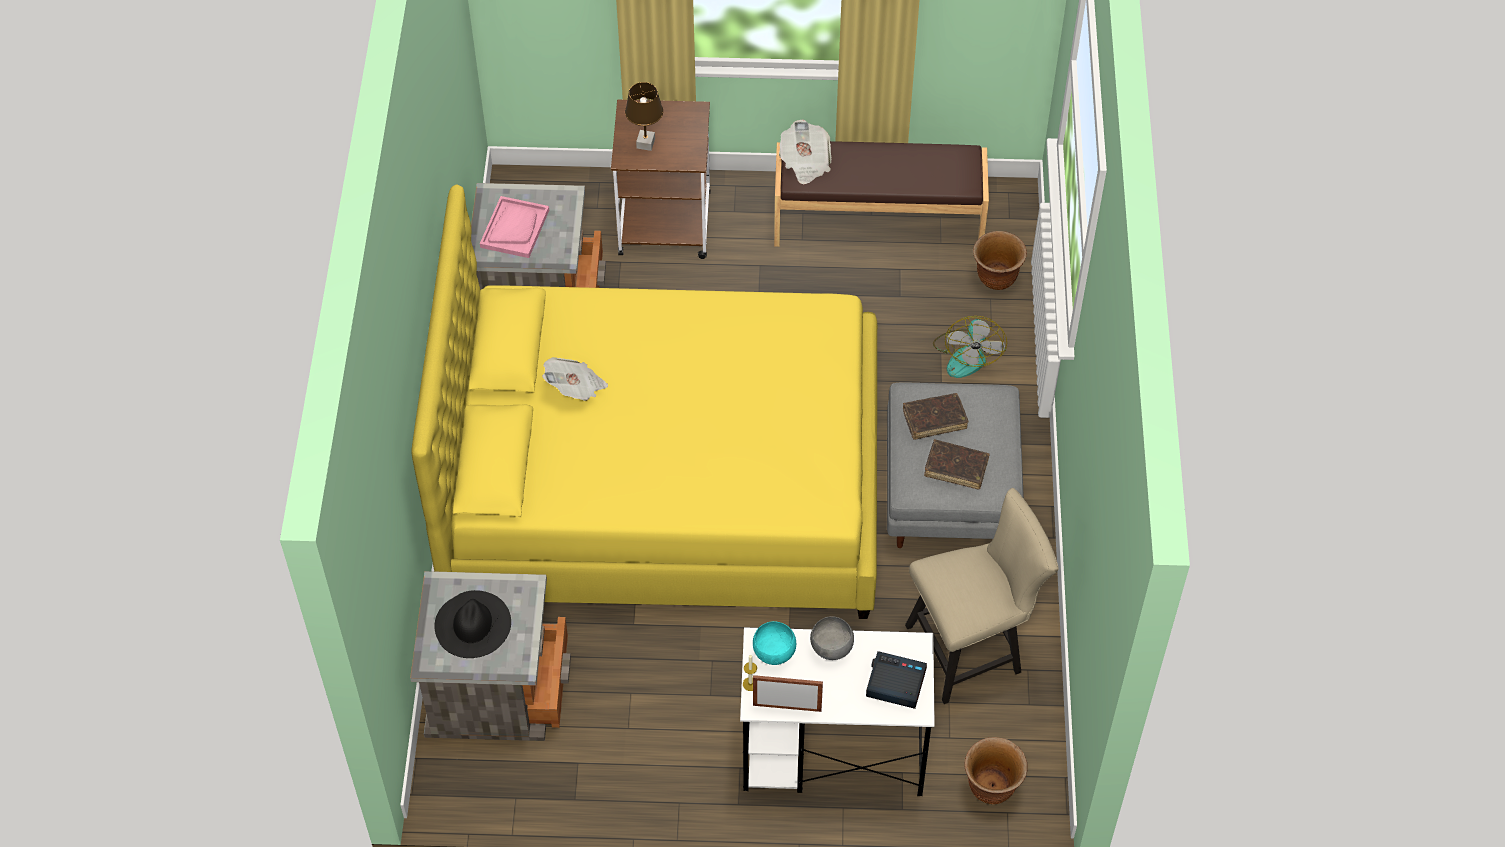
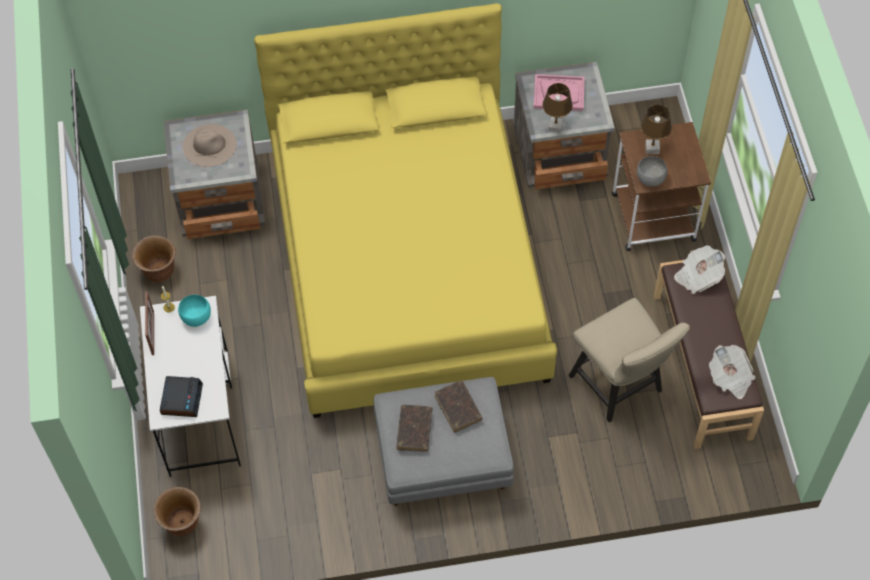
camera: 80 degrees right, 5 degrees up
black hat [434,590,511,658] -> beige hat [183,124,237,167]
newspaper [542,357,608,401] -> newspaper moved to [709,345,755,399]
grey bowl [810,616,854,660] -> grey bowl moved to [637,156,667,186]
beige chair [905,488,1059,704] -> beige chair moved to [569,298,690,423]
fan [933,316,1007,378] -> none
brown planter [973,231,1027,290] -> brown planter moved to [132,235,176,282]
none -> brown table lamp [542,83,573,133]

